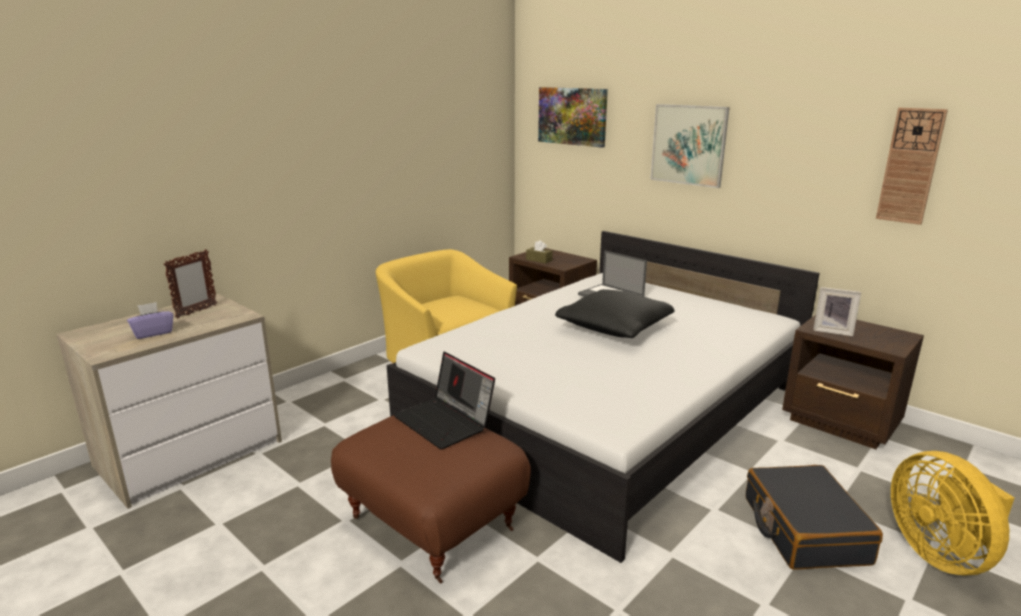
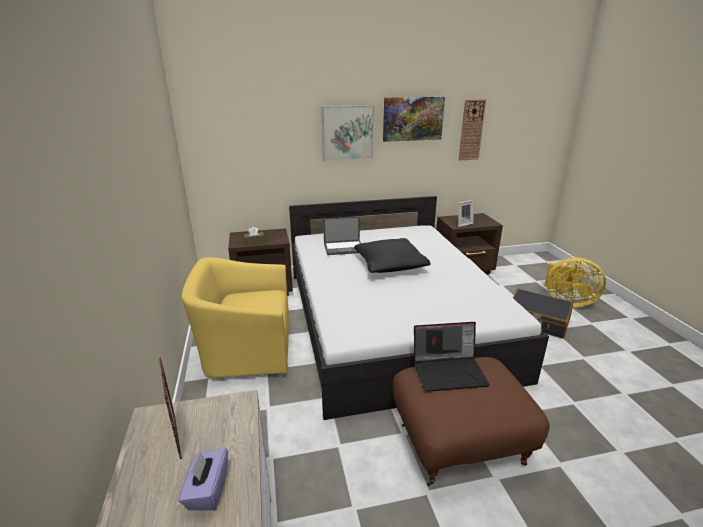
camera: 55 degrees left, 5 degrees up
picture [538,87,608,148] -> picture moved to [383,96,445,142]

